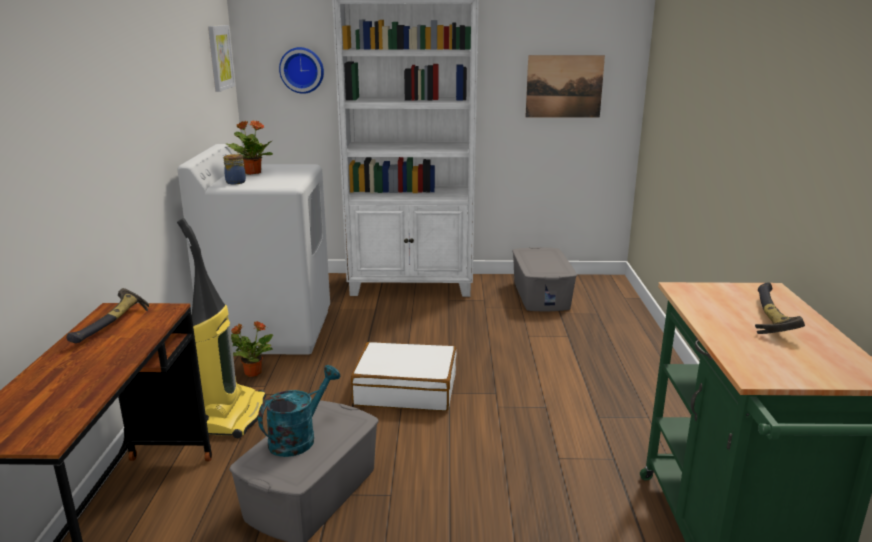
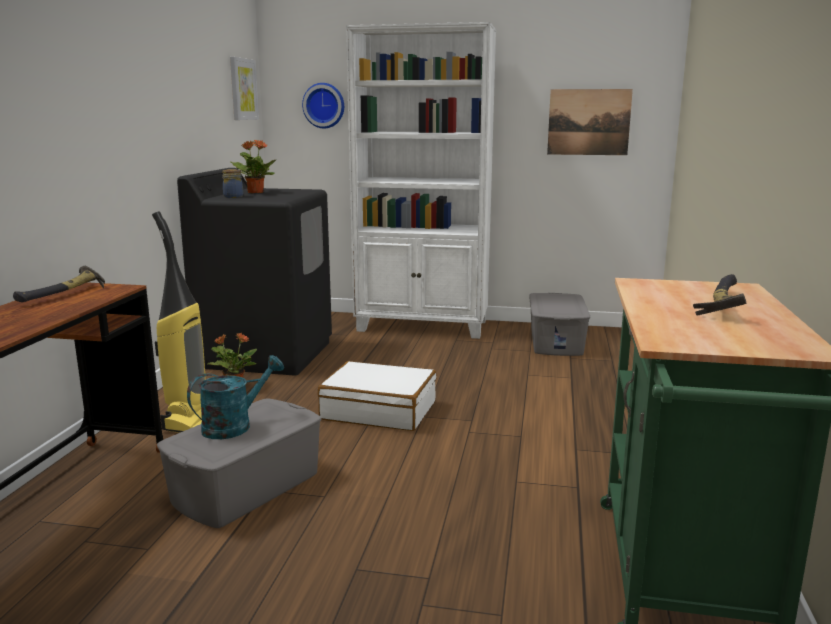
camera: 10 degrees right, 5 degrees down
white washing machine [178,144,330,355] -> black washing machine [177,168,332,375]

